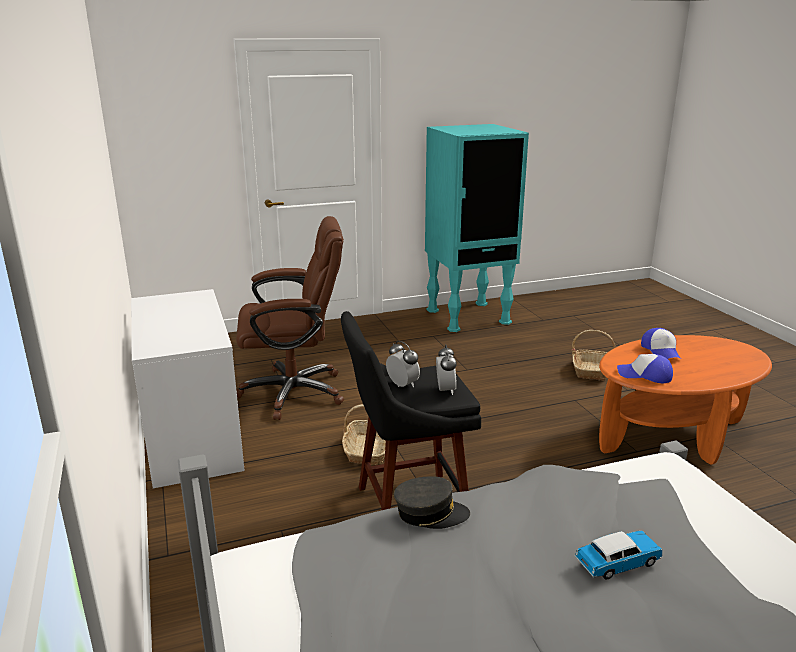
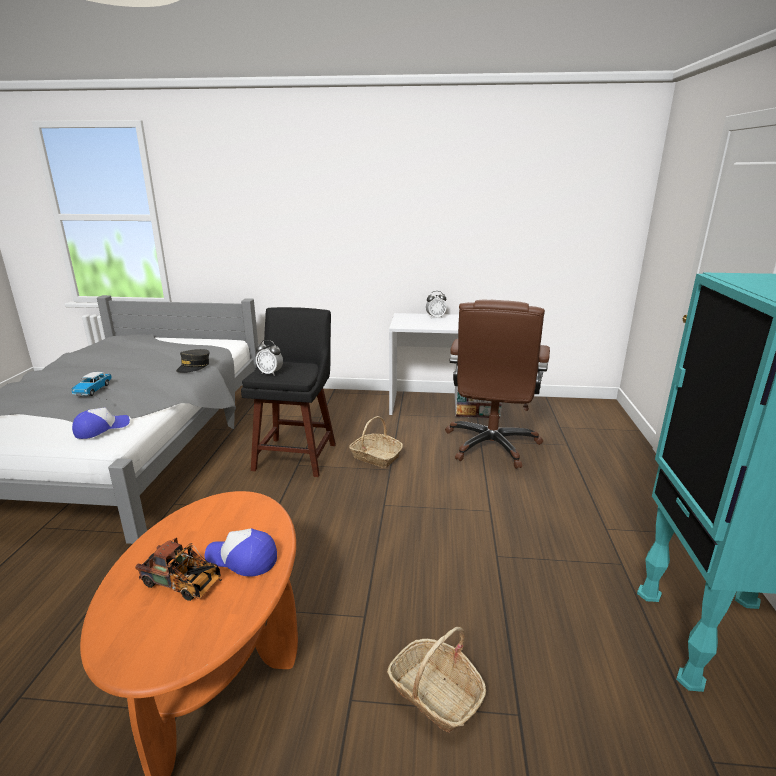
camera: 115 degrees right, 0 degrees up
alarm clock [386,341,420,387] -> alarm clock moved to [426,291,447,319]
cap [617,354,673,383] -> cap moved to [72,408,130,439]
none -> toy truck [135,537,222,601]

